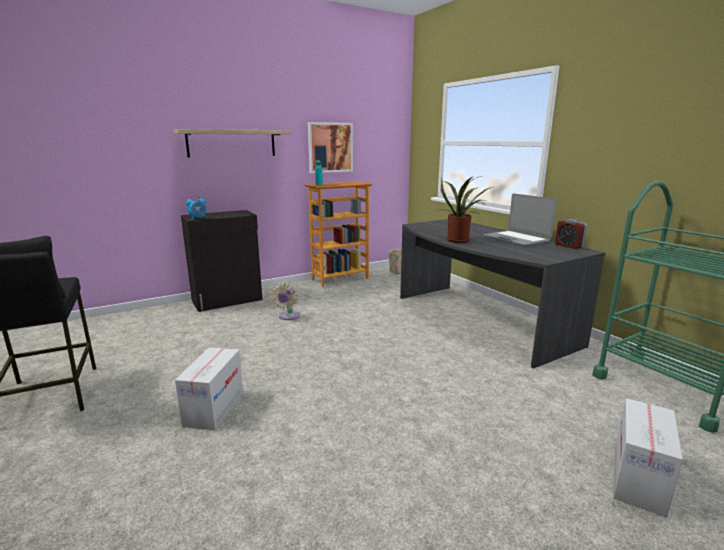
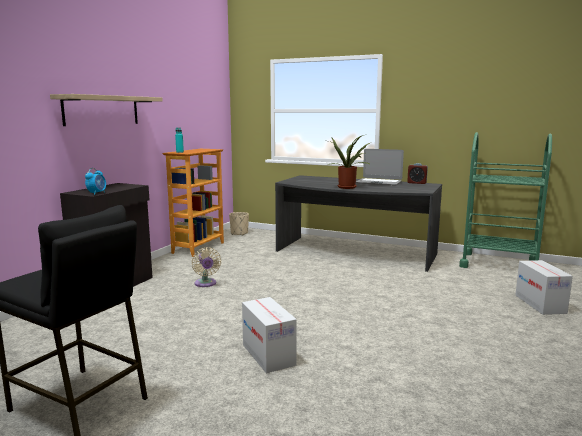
camera: 35 degrees left, 5 degrees down
picture [308,122,353,173] -> none

